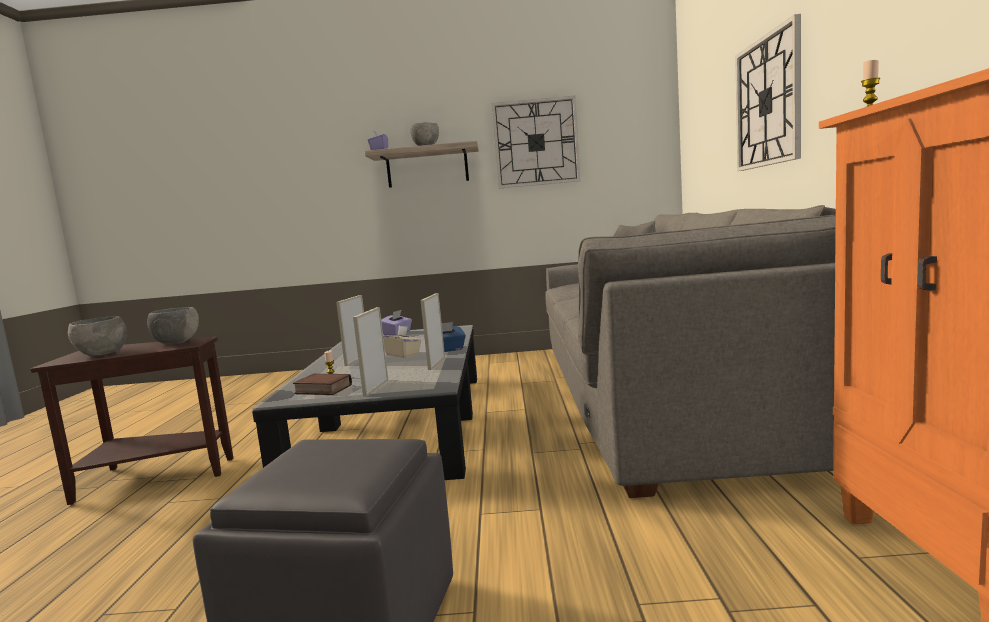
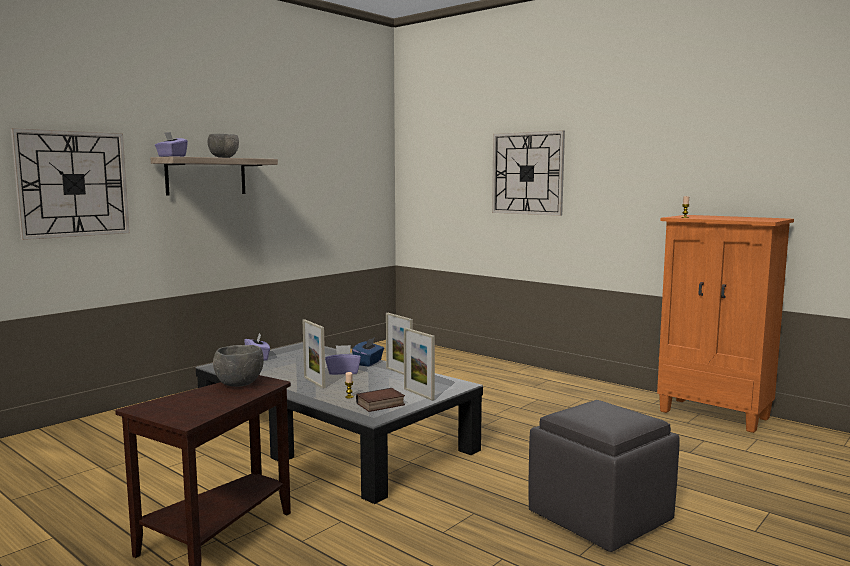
camera: 50 degrees left, 0 degrees up
grey bowl [68,316,127,356] -> none
beige tissue box [383,326,422,358] -> purple tissue box [325,345,361,375]
wall clock [492,96,580,188] -> wall clock moved to [11,128,130,240]
grey sofa [545,205,836,498] -> none

